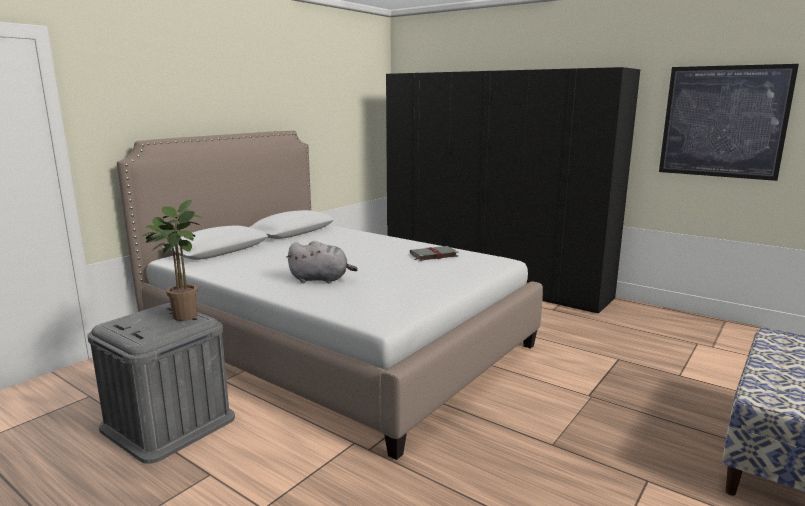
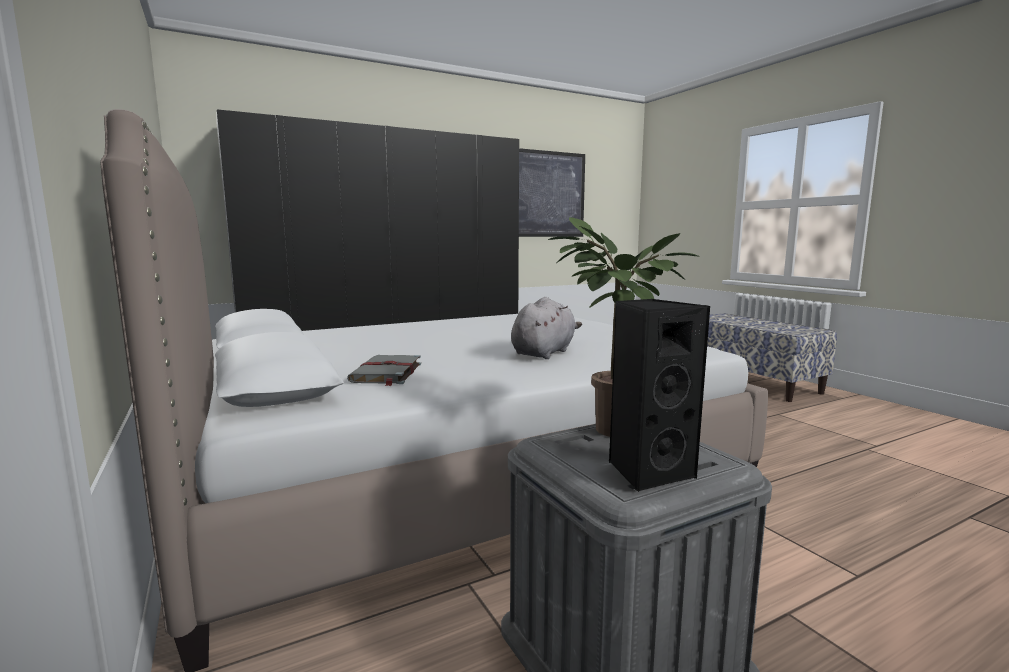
camera: 65 degrees left, 5 degrees down
grey book [410,246,458,261] -> grey book moved to [347,355,421,386]
none -> black speaker [609,299,710,492]

